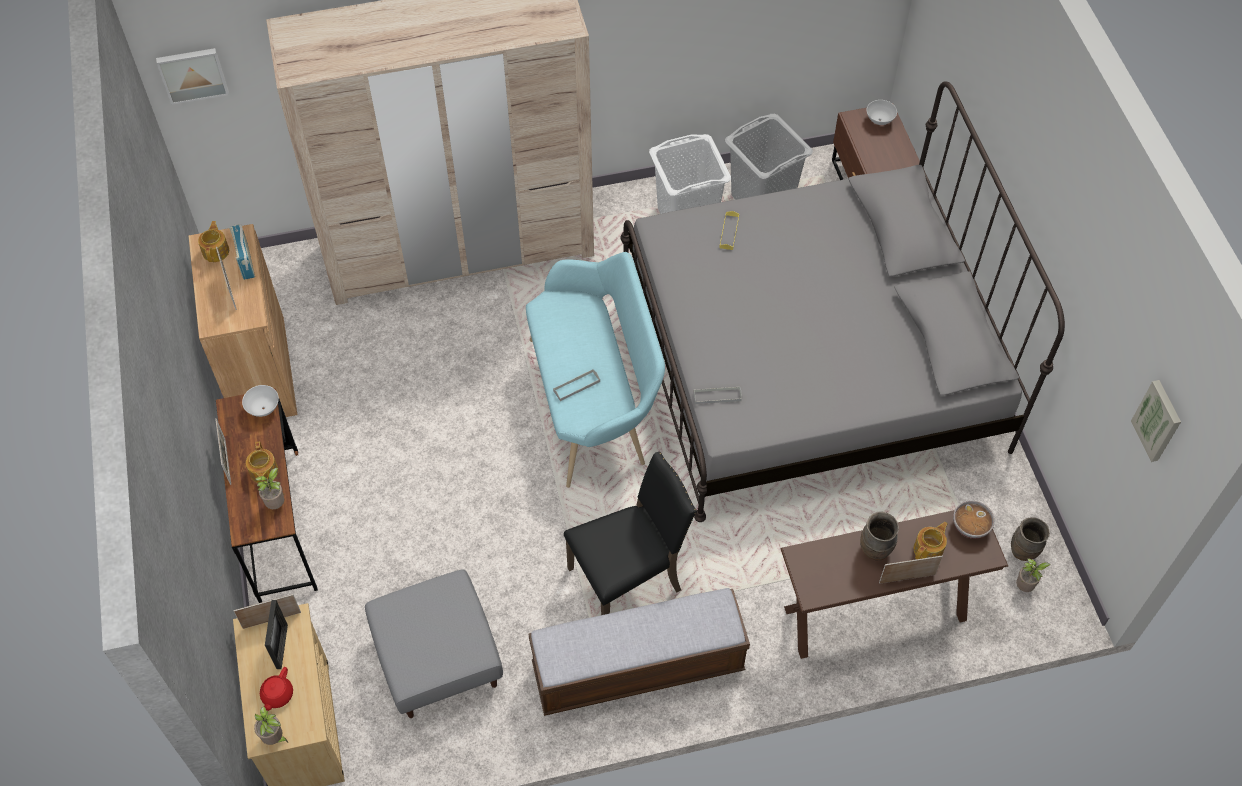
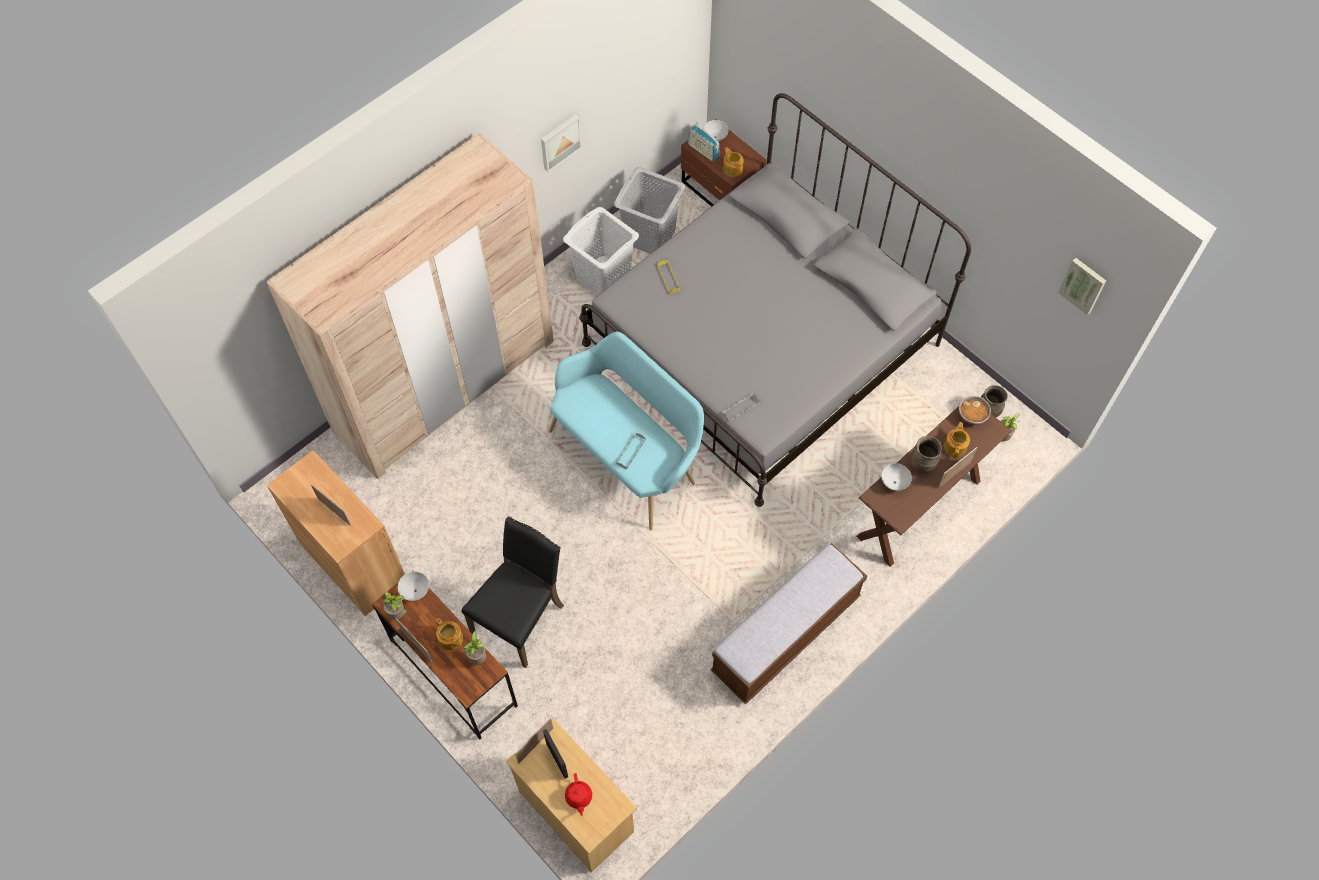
camera: 30 degrees left, 5 degrees up
picture [156,48,229,105] -> picture moved to [541,114,582,172]
teapot [198,221,229,262] -> teapot moved to [723,147,744,177]
radio [229,224,255,280] -> radio moved to [688,125,720,162]
potted plant [254,706,288,745] -> potted plant moved to [382,592,409,620]
grey ottoman [365,570,503,718] -> none
black chair [564,452,697,615] -> black chair moved to [462,516,564,668]
none -> white bowl [881,463,912,491]

